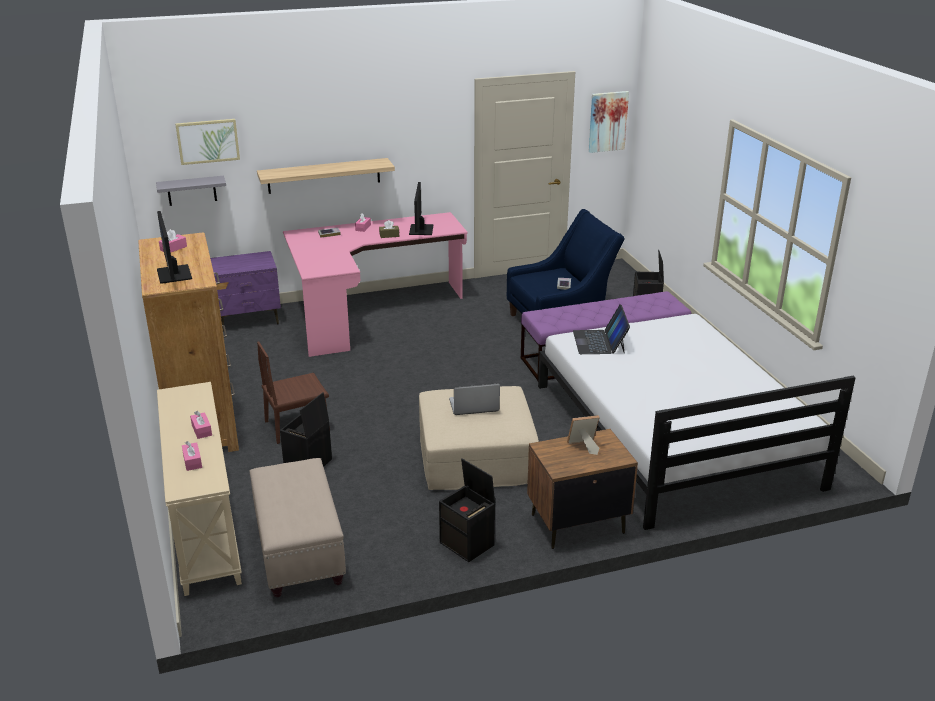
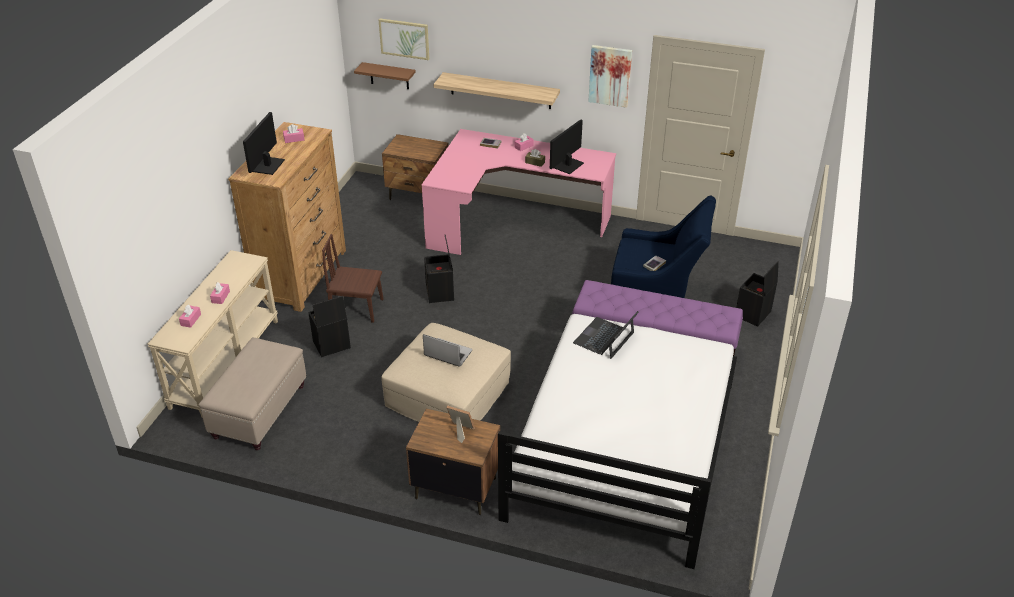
camera: 35 degrees right, 10 degrees up
grey shelf [156,176,226,206] -> brown shelf [354,62,416,89]
purple nightstand [210,251,281,332] -> brown nightstand [382,134,449,200]
black storage box [439,459,495,562] -> black storage box moved to [424,235,454,303]
picture [588,91,629,153] -> picture moved to [588,45,632,108]

